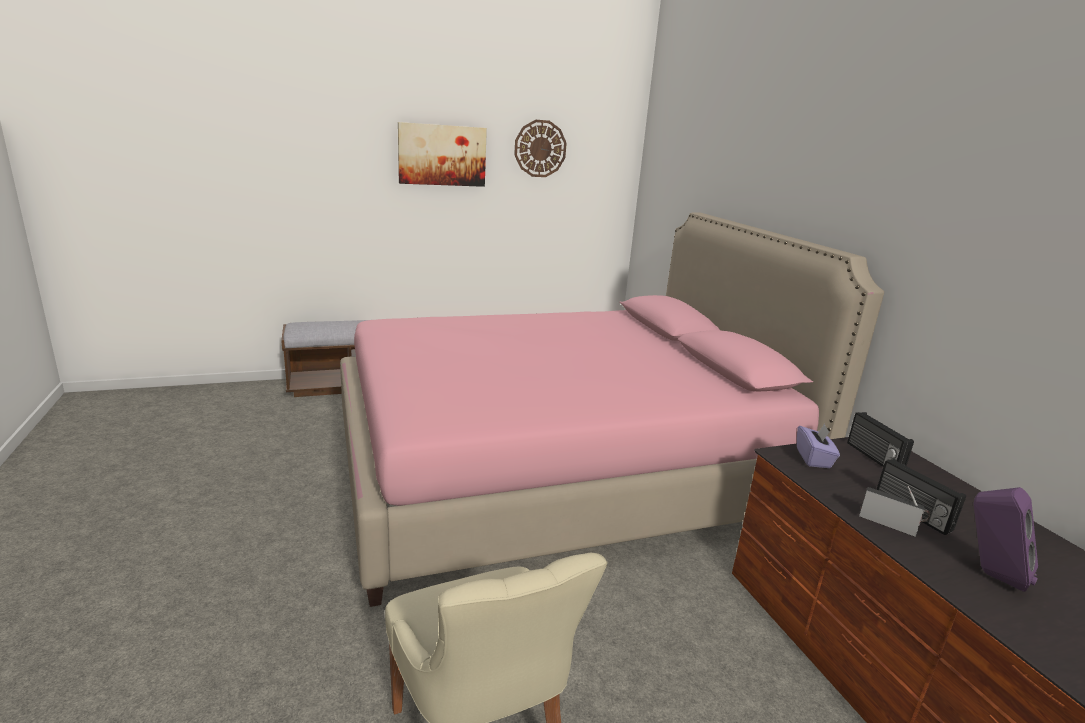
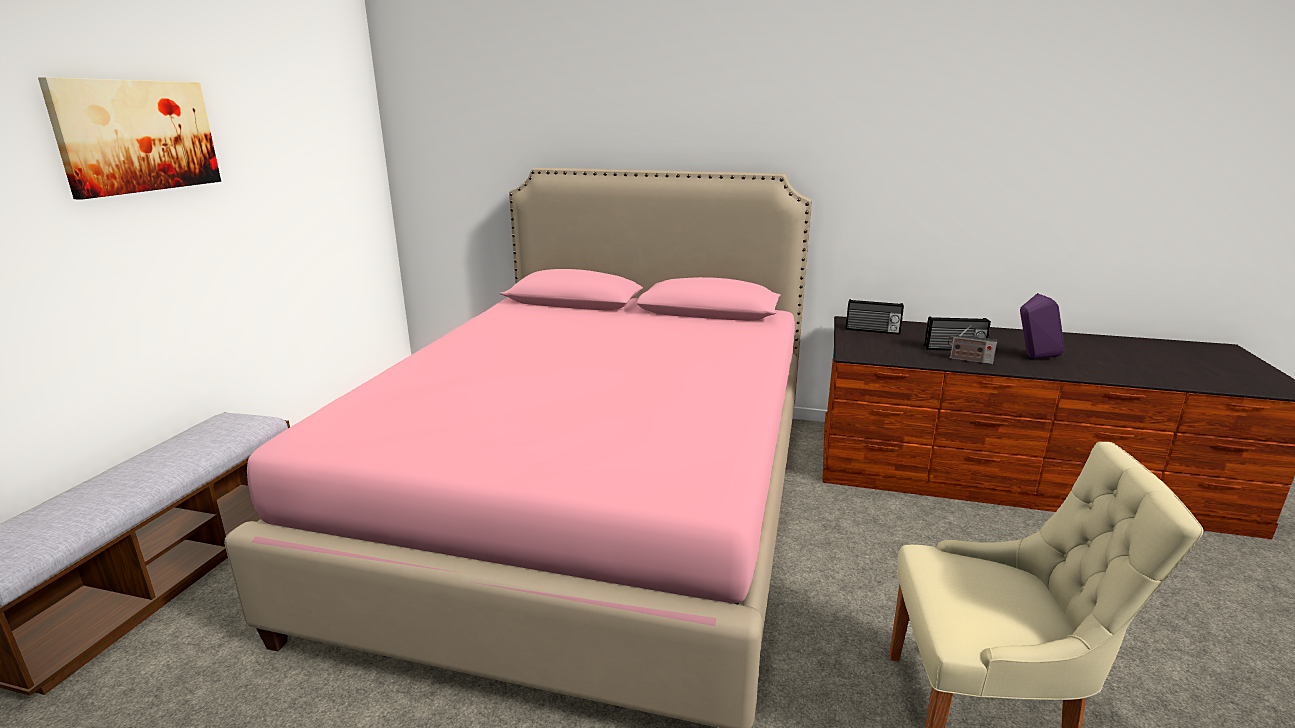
camera: 55 degrees left, 0 degrees up
wall clock [514,120,567,177] -> none
purple tissue box [797,423,840,468] -> none
radio [859,486,930,537] -> radio turned 135 degrees counterclockwise [948,325,997,364]

